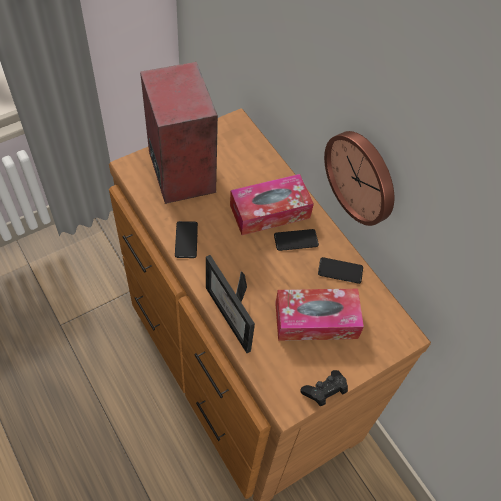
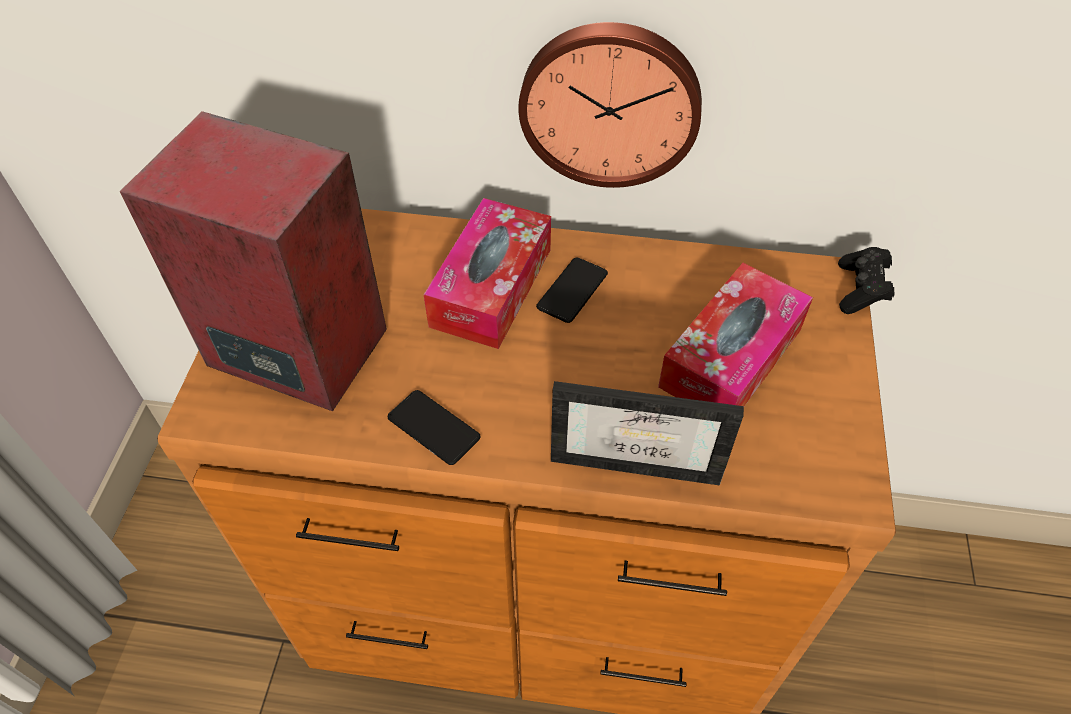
camera: 45 degrees left, 5 degrees down
black game controller [300,370,348,406] -> black game controller moved to [838,247,894,314]
phone [318,257,363,284] -> none

